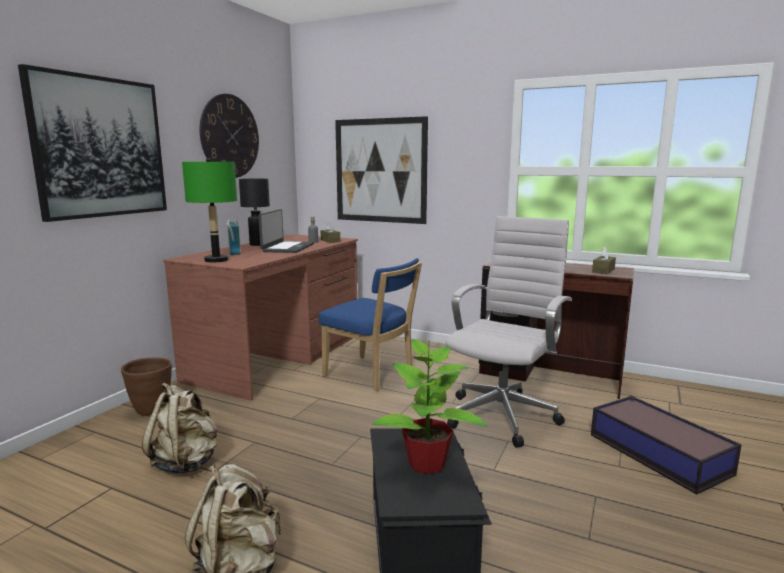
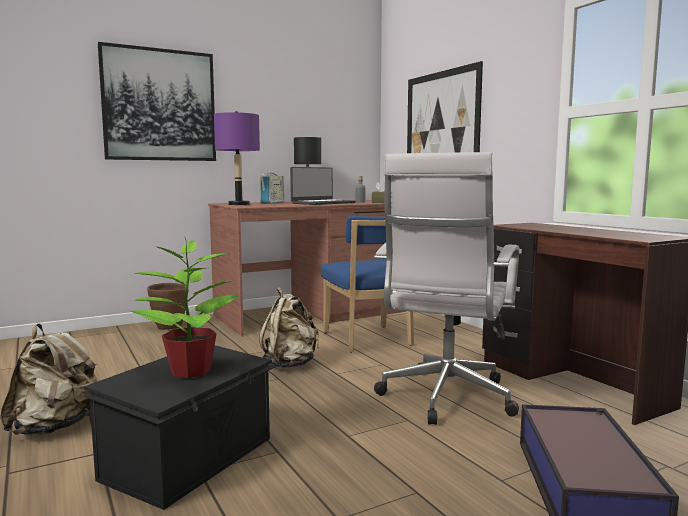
camera: 35 degrees right, 5 degrees down
beige backpack [142,382,217,474] -> beige backpack moved to [259,287,319,368]
green table lamp [182,158,237,262] -> purple table lamp [214,111,260,205]
wall clock [200,94,259,178] -> none
white office chair [445,216,572,448] -> white office chair turned 135 degrees clockwise [374,152,520,425]
brown tissue box [592,247,616,274] -> none

